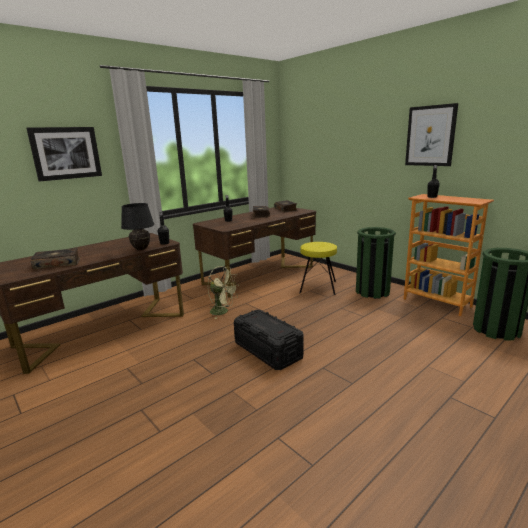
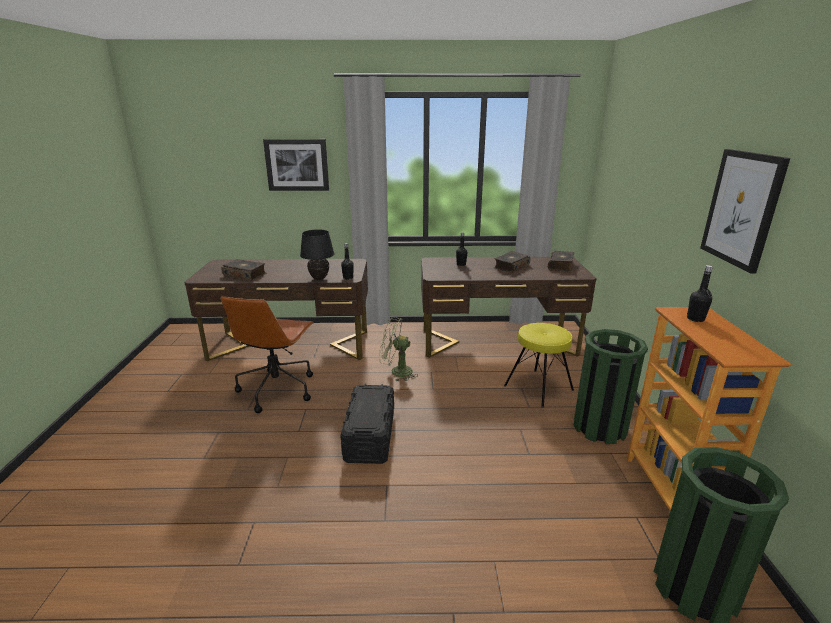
camera: 40 degrees right, 5 degrees up
green fan [207,266,238,319] -> green fan turned 120 degrees clockwise [380,317,417,381]
none -> brown office chair [220,296,314,413]

